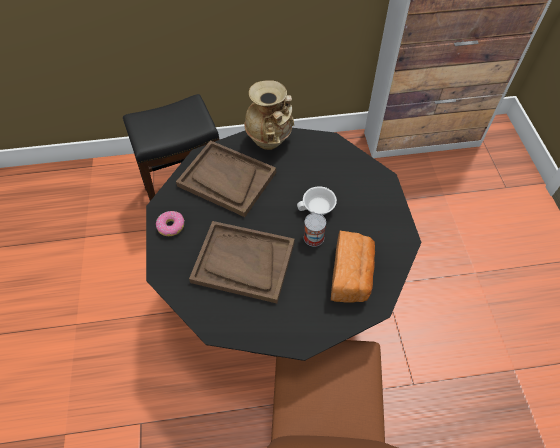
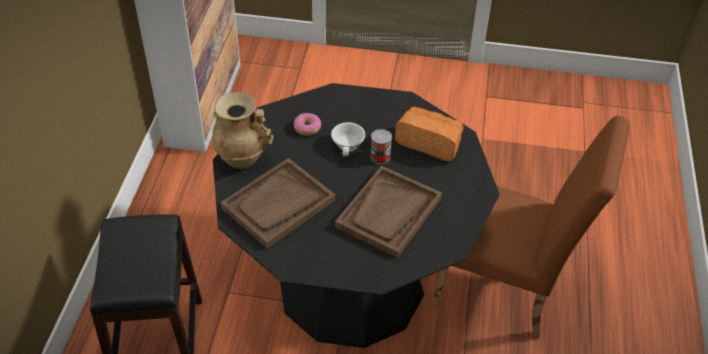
camera: 75 degrees left, 10 degrees down
donut [156,211,185,236] -> donut moved to [294,113,321,136]

